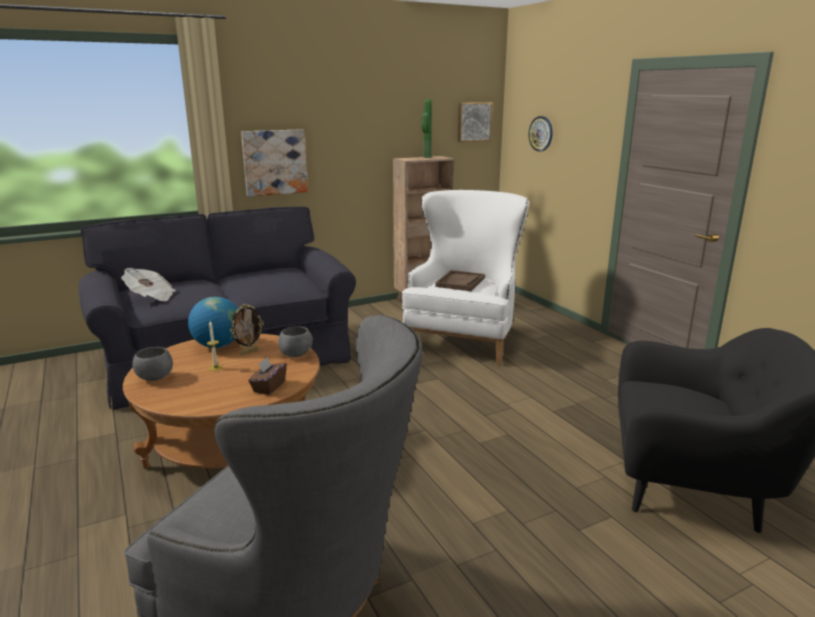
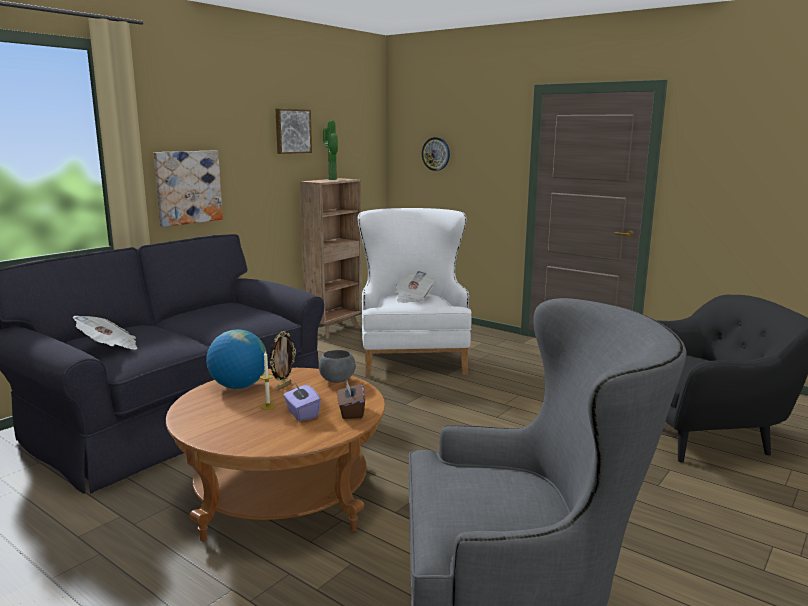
camera: 25 degrees left, 5 degrees down
grey bowl [133,347,173,381] -> none
brown tray [435,270,485,291] -> newspaper [395,271,435,303]
picture [458,102,493,142] -> picture moved to [275,109,312,154]
none -> purple tissue box [283,381,321,421]

